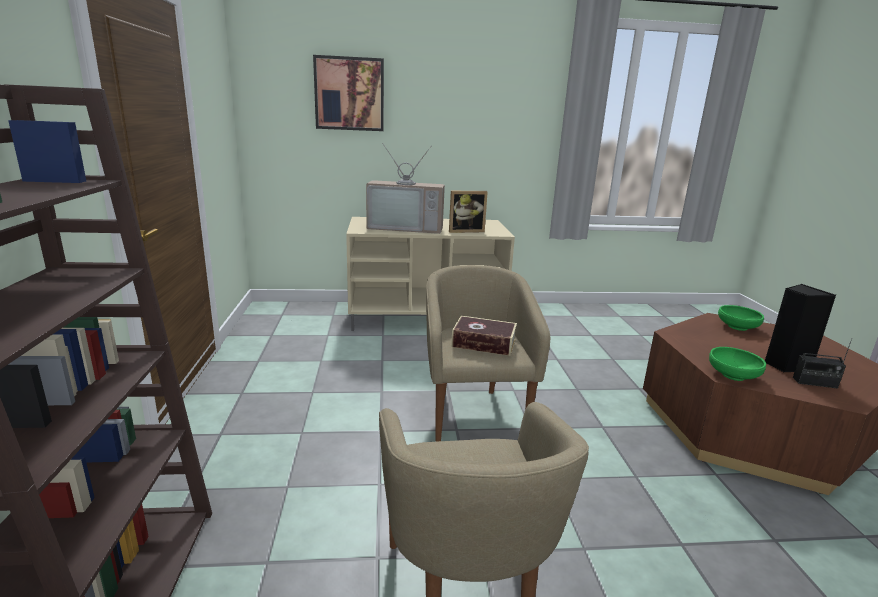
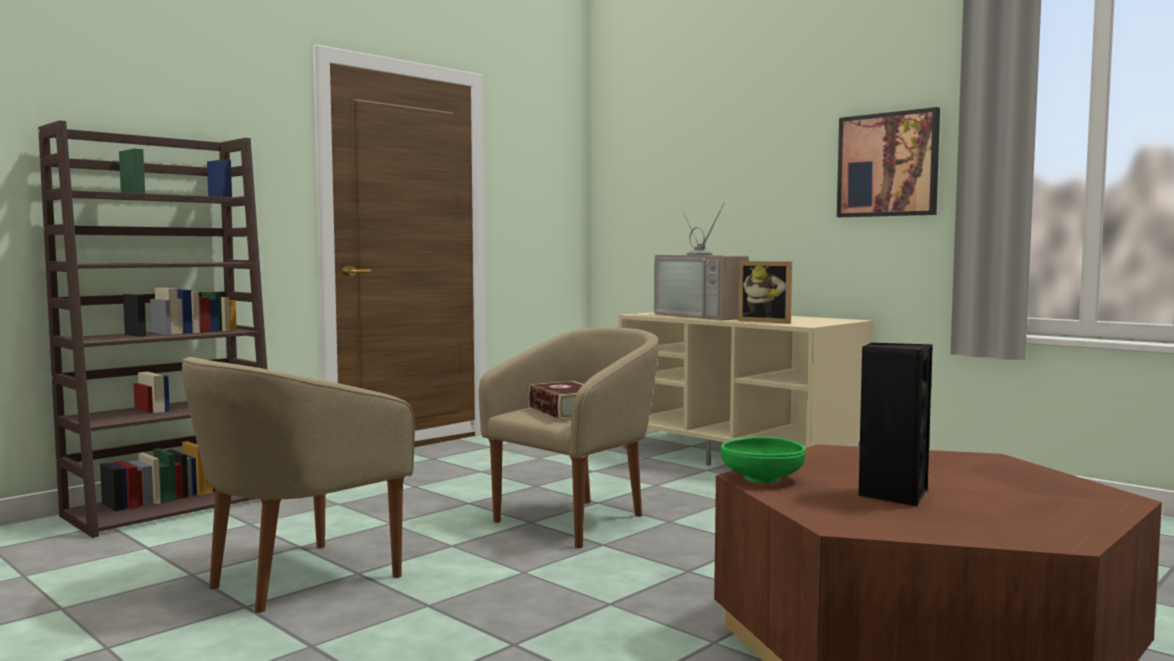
camera: 50 degrees right, 15 degrees down
picture [313,55,384,131] -> picture moved to [837,107,940,217]
green bowl [718,305,764,331] -> none
radio [793,338,852,389] -> none

